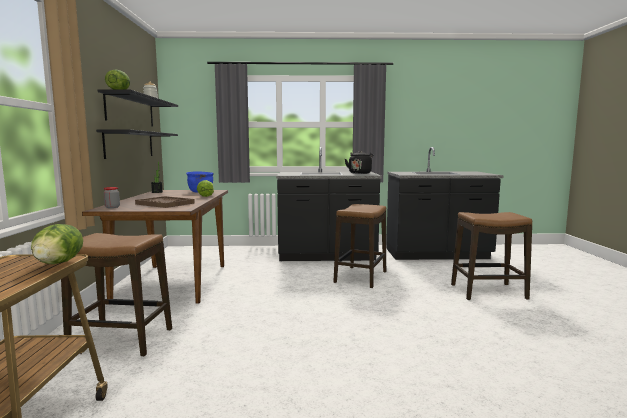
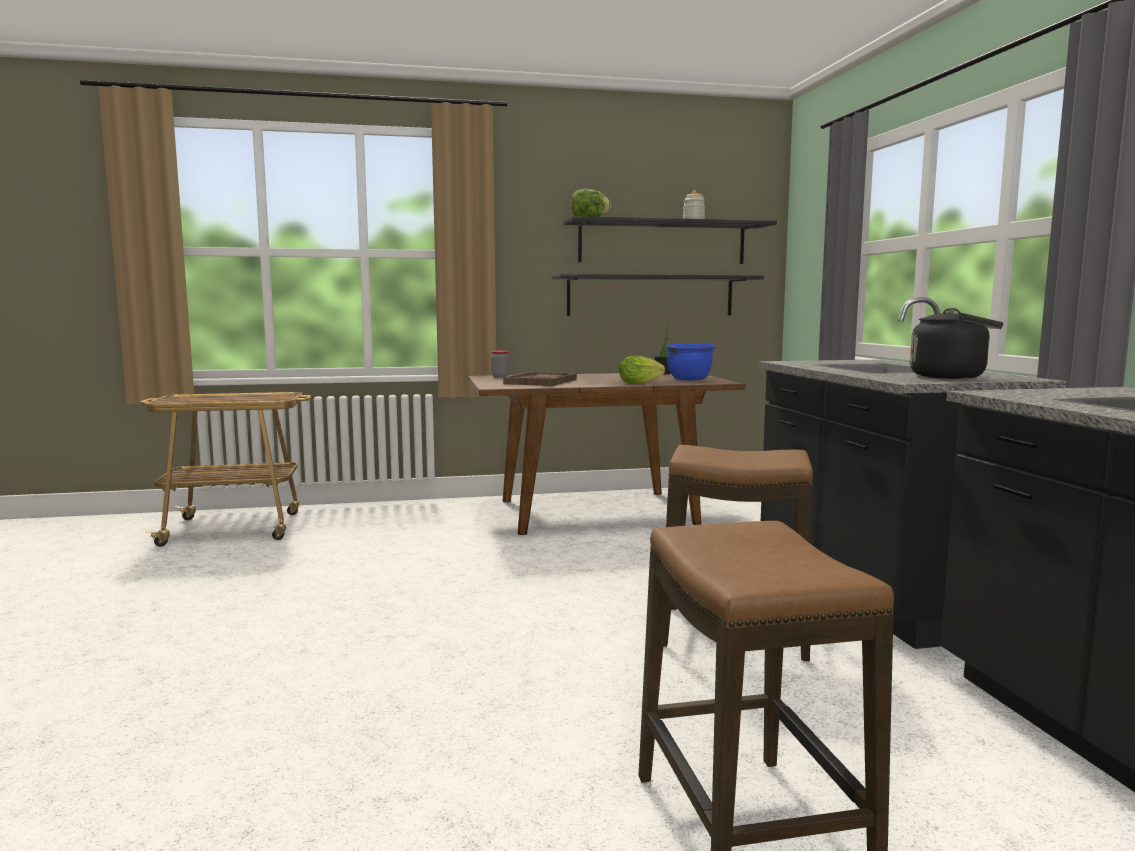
camera: 80 degrees right, 0 degrees up
lettuce [31,224,83,264] -> none
stool [61,233,172,357] -> none

